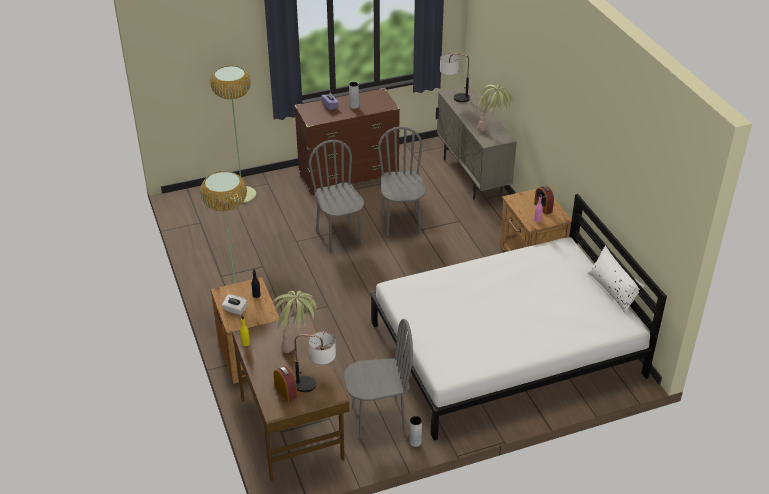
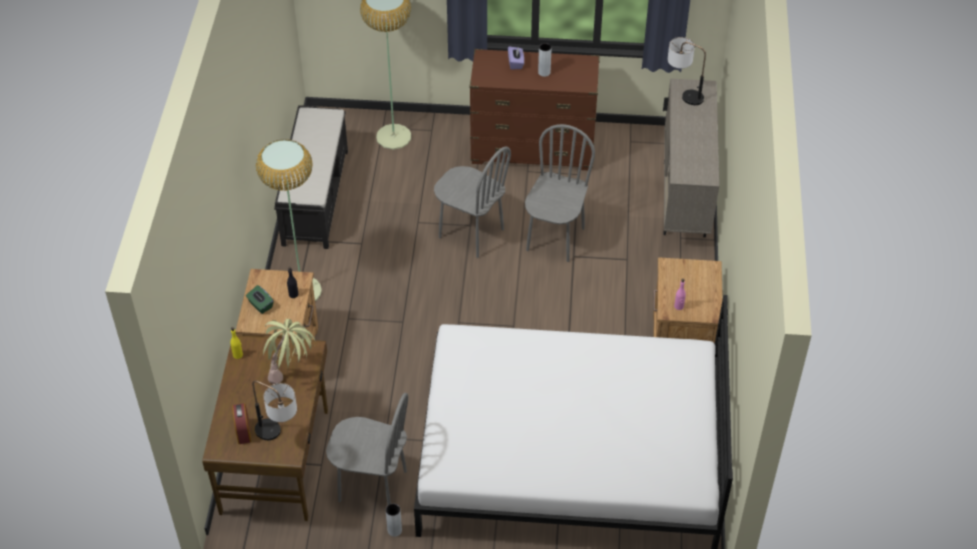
camera: 25 degrees right, 10 degrees up
white tissue box [222,295,247,315] -> green tissue box [246,285,274,314]
grey chair [309,140,364,253] -> grey chair turned 120 degrees clockwise [434,146,511,258]
potted plant [477,85,513,132] -> none
alarm clock [534,185,554,215] -> none
white pillow [587,246,645,314] -> none
none -> black bench [274,105,348,249]

